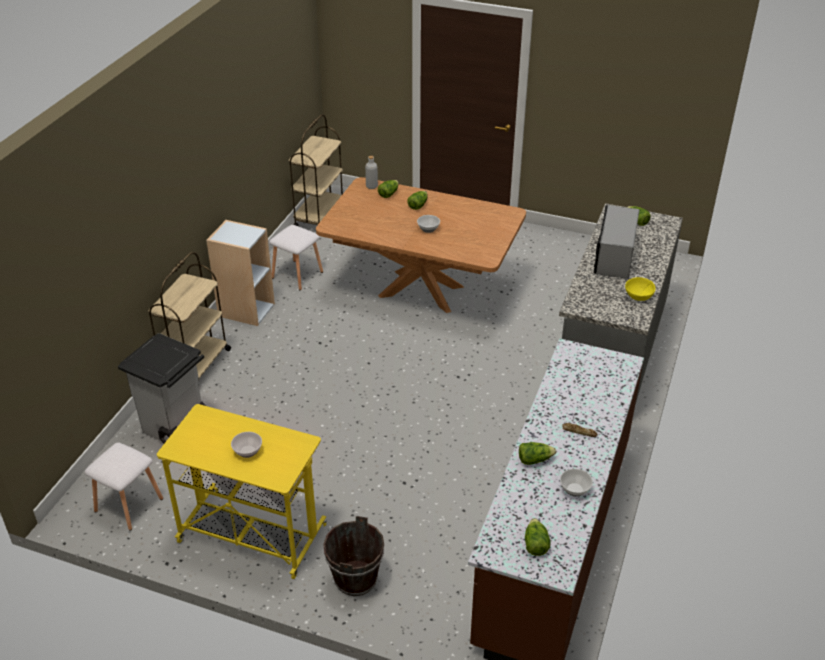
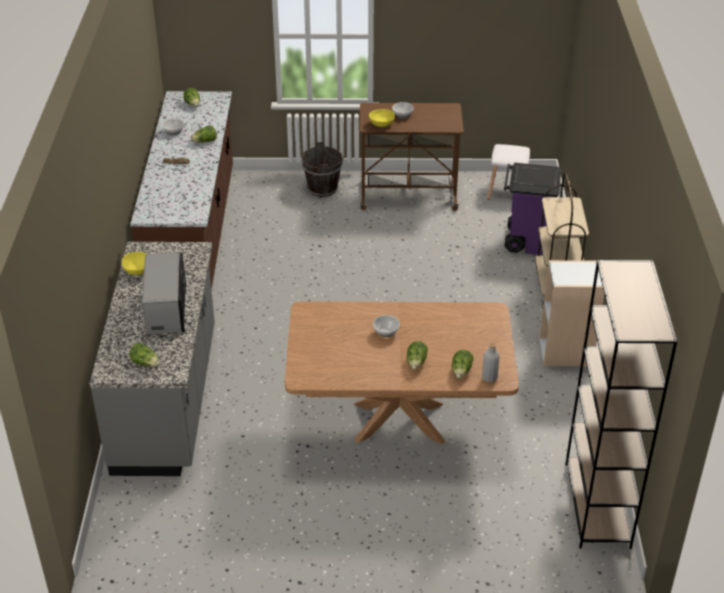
camera: 160 degrees right, 0 degrees up
grey trash can [118,333,206,444] -> purple trash can [504,163,561,255]
yellow desk [157,404,327,579] -> brown desk [360,103,464,211]
white stool [269,225,323,290] -> none
beige cart [288,114,343,226] -> beige bookcase [565,260,677,549]
none -> yellow bowl [369,109,395,127]

